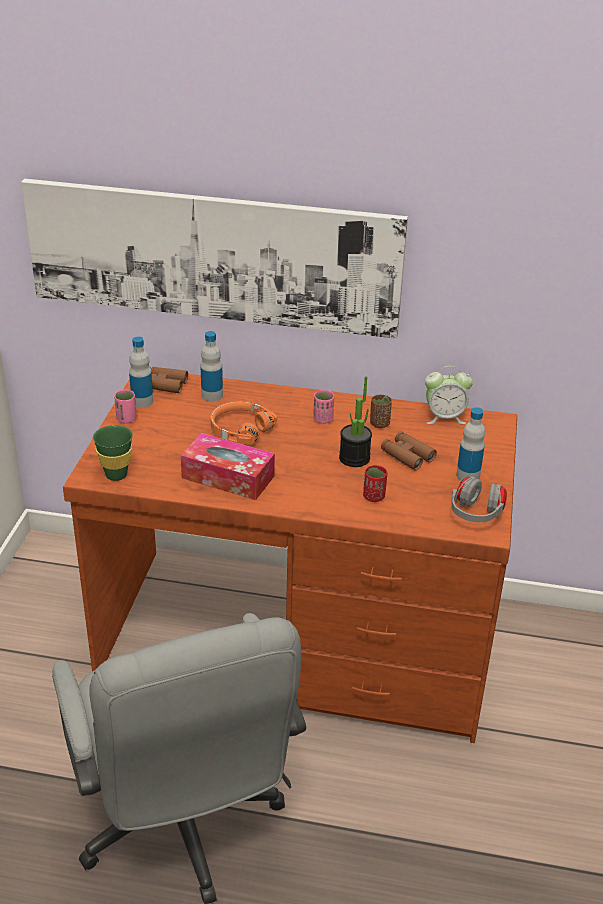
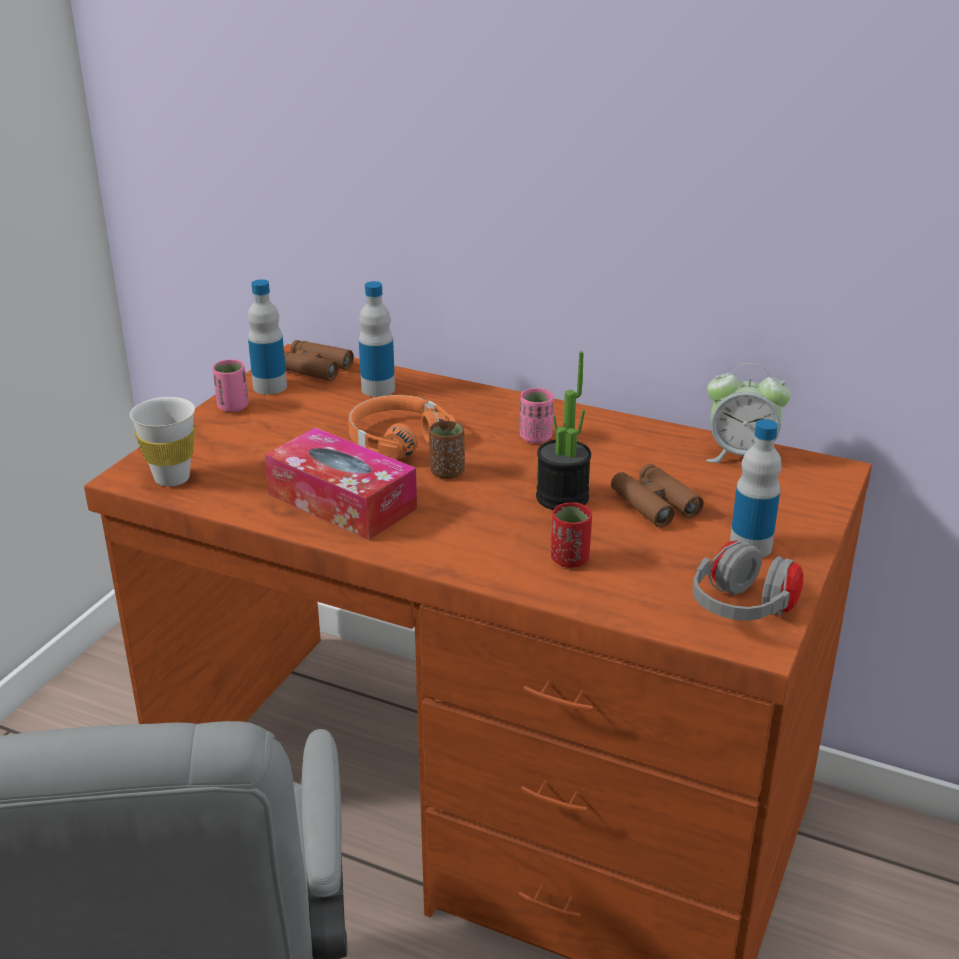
camera: 15 degrees right, 5 degrees down
picture [21,179,408,339] -> none
green cup [93,425,133,481] -> white cup [130,397,195,487]
brown cup [370,395,392,428] -> brown cup moved to [429,421,465,479]

